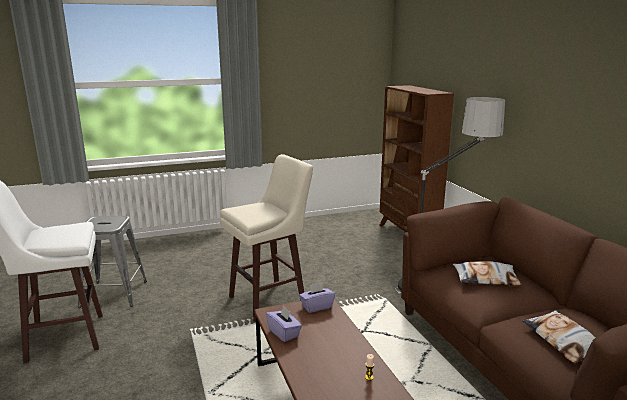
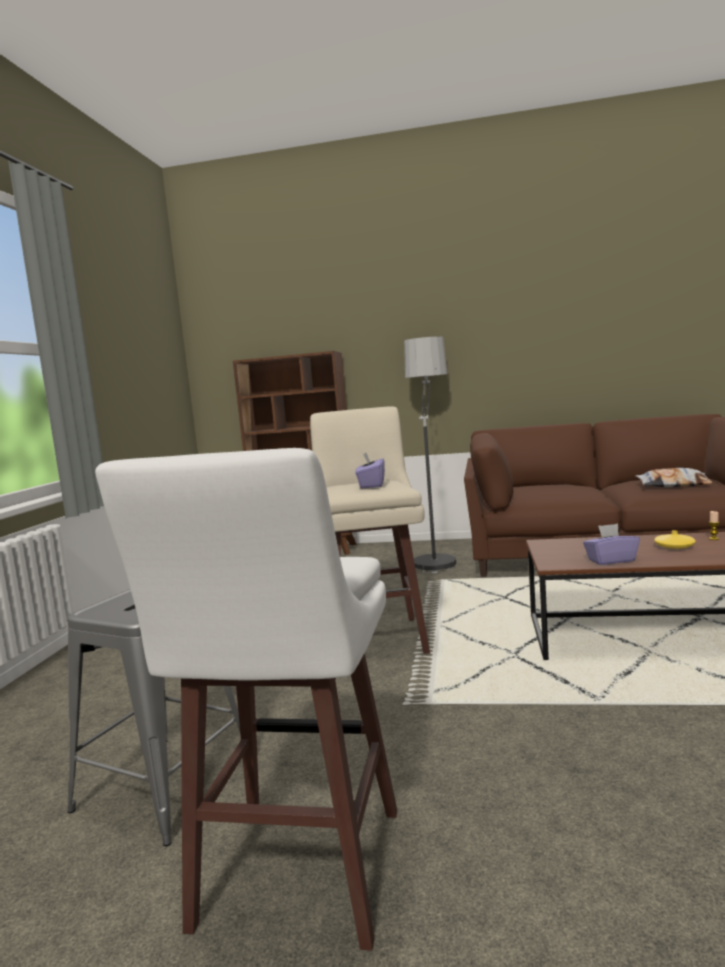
camera: 60 degrees left, 10 degrees down
purple tissue box [299,282,335,313] -> purple tissue box moved to [355,452,385,488]
pillow [453,261,522,285] -> none
none -> yellow vase [654,530,696,549]

